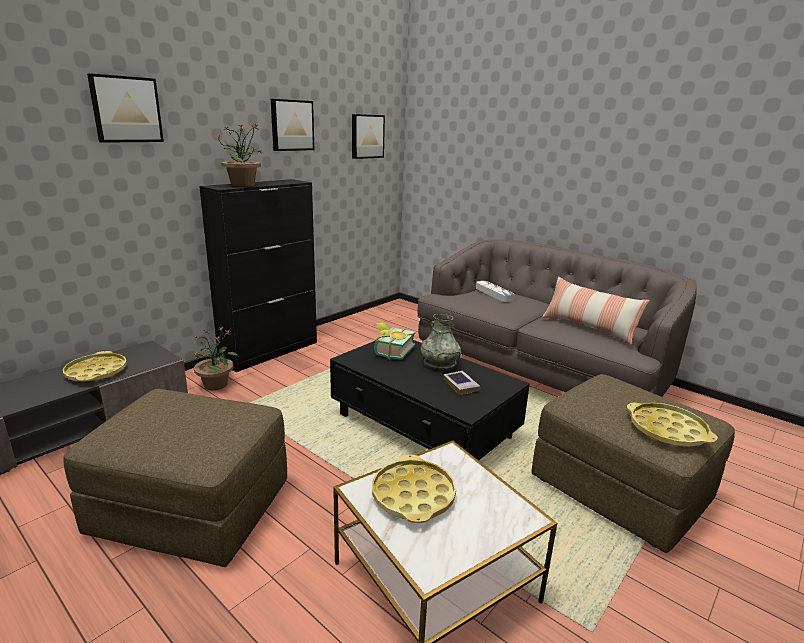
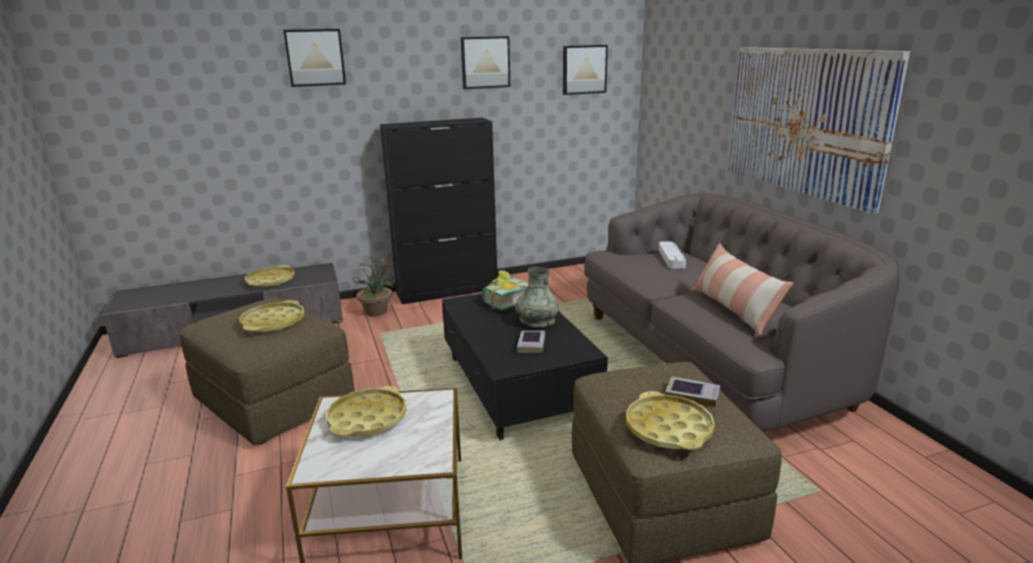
camera: 30 degrees right, 0 degrees up
potted plant [215,123,263,187] -> none
none -> yellow tray [239,300,305,333]
none -> book [665,377,720,407]
none -> picture [727,47,910,214]

